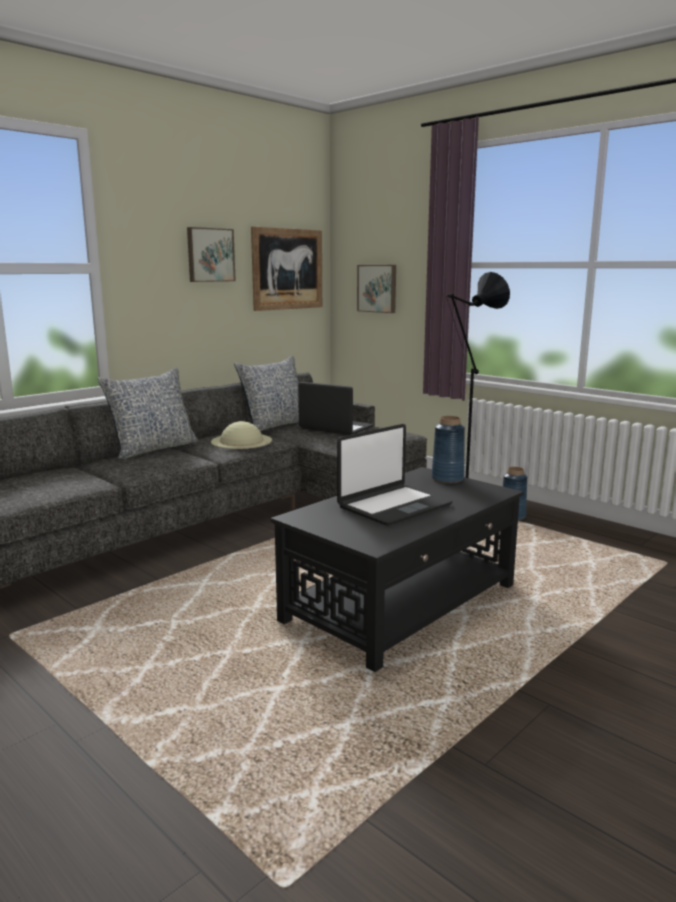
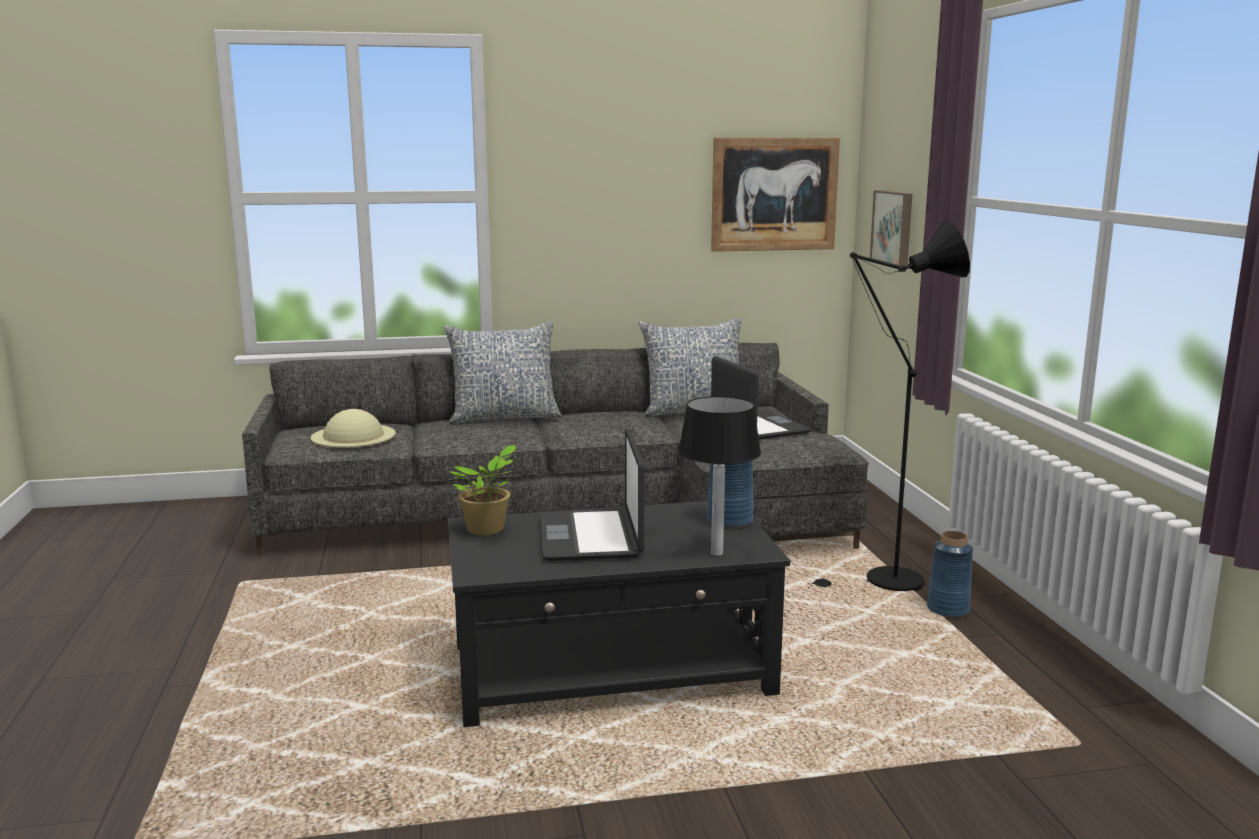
camera: 35 degrees right, 0 degrees up
picture [187,227,236,282] -> none
beige hat [211,421,272,449] -> beige hat moved to [311,409,396,448]
laptop [337,424,452,526] -> laptop turned 90 degrees clockwise [540,429,645,561]
none -> potted plant [448,444,516,535]
none -> table lamp [678,396,761,556]

